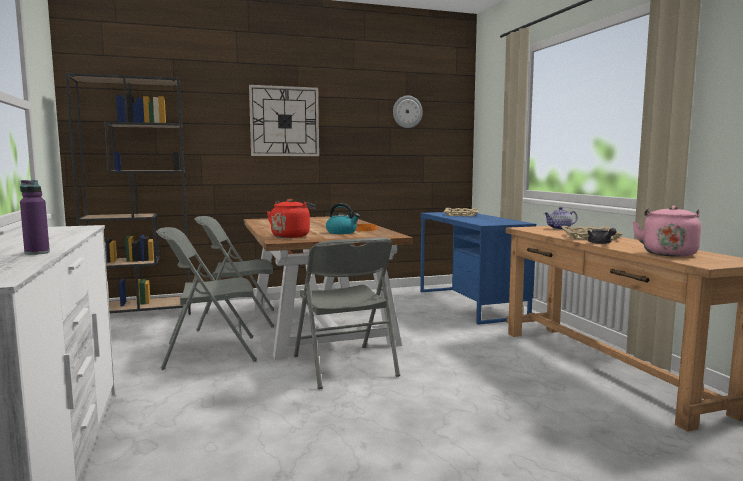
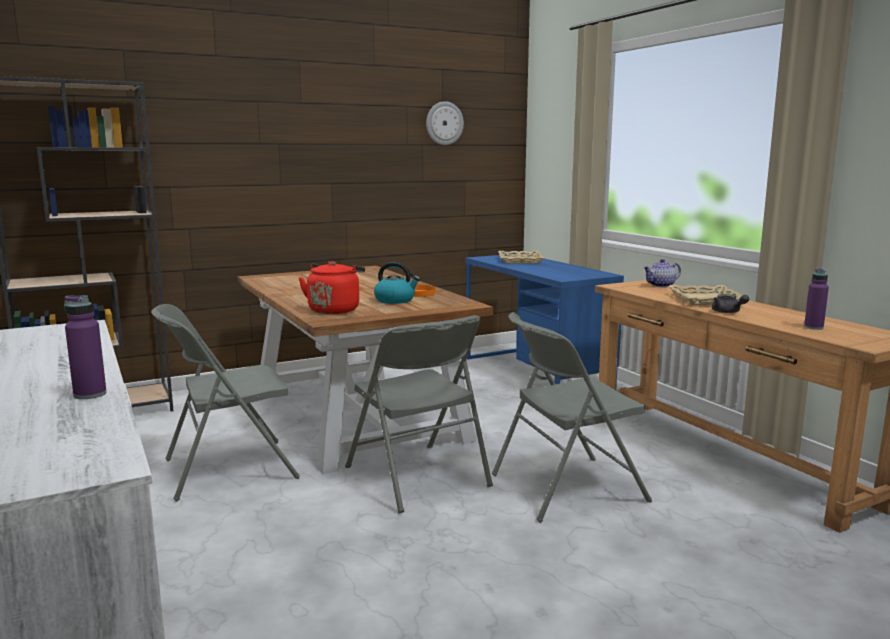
camera: 10 degrees left, 5 degrees up
grey chair [194,216,274,331] -> grey chair moved to [492,312,652,523]
wall clock [249,85,319,156] -> none
pink kettle [632,206,701,257] -> purple bottle [804,268,829,330]

